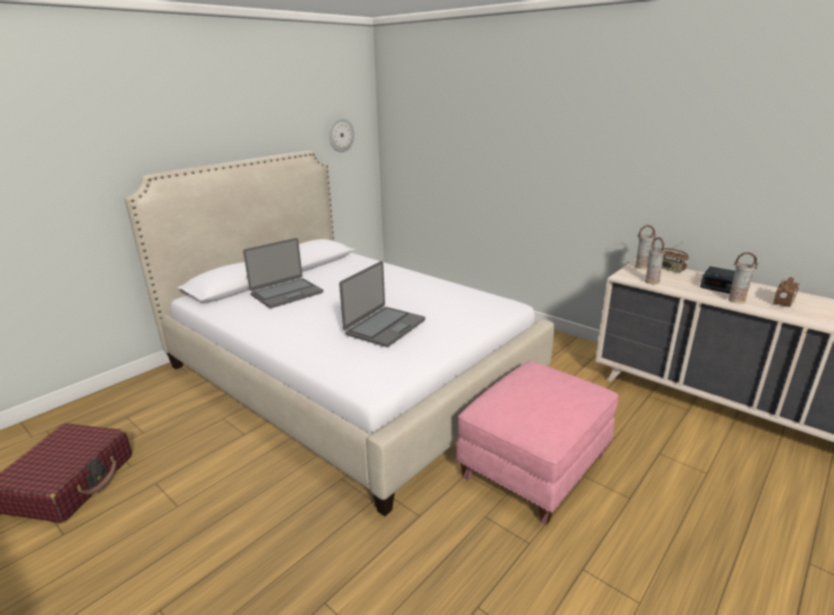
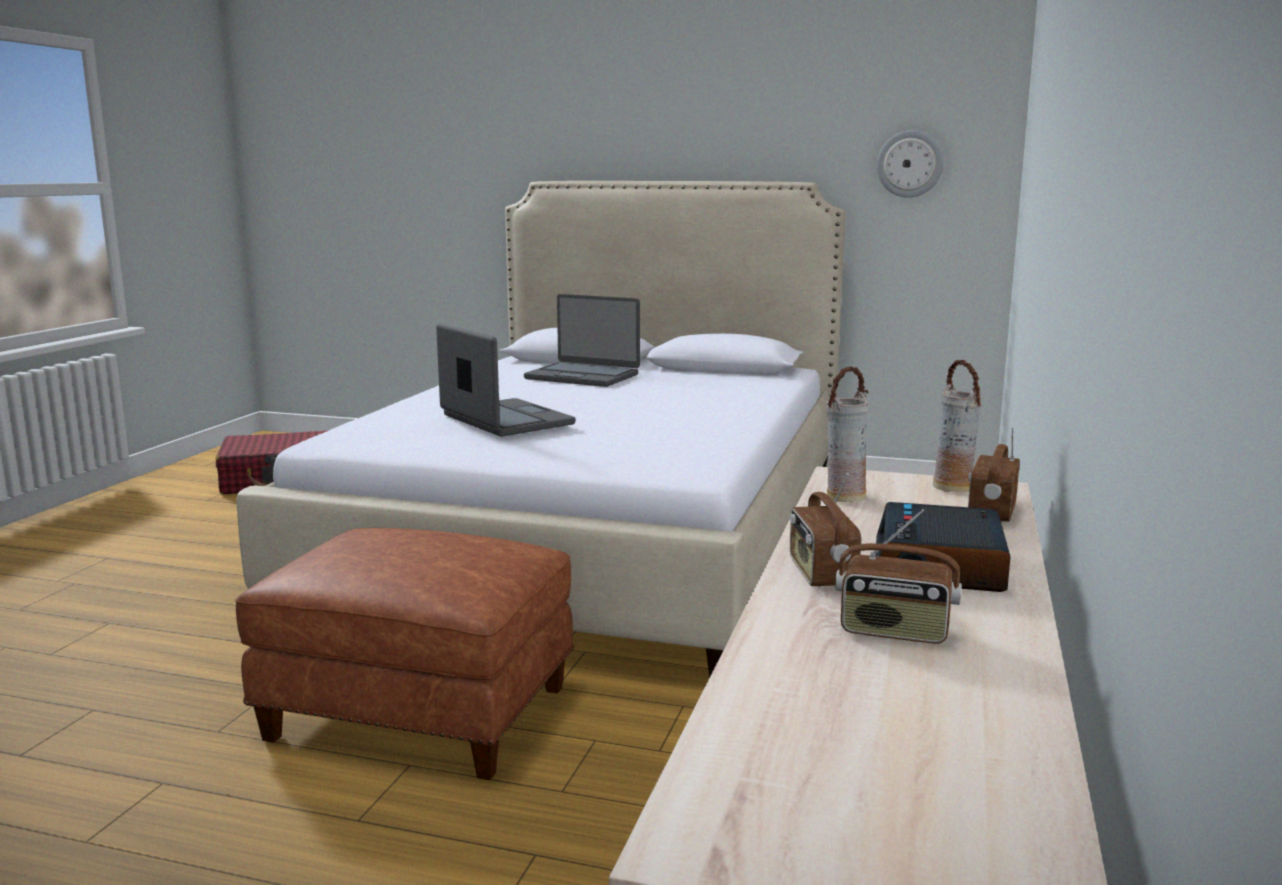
camera: 65 degrees right, 10 degrees down
laptop [339,261,425,347] -> laptop turned 135 degrees counterclockwise [436,323,575,436]
pink ottoman [455,361,619,525] -> brown ottoman [235,528,574,780]
vase [728,252,758,304] -> radio [790,473,861,587]

